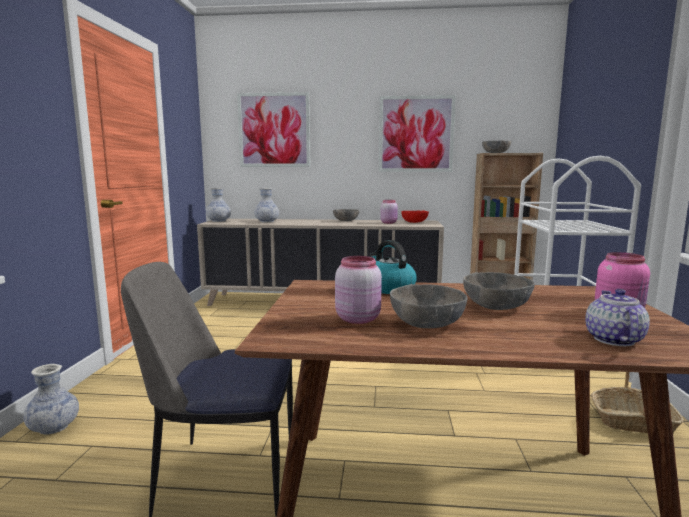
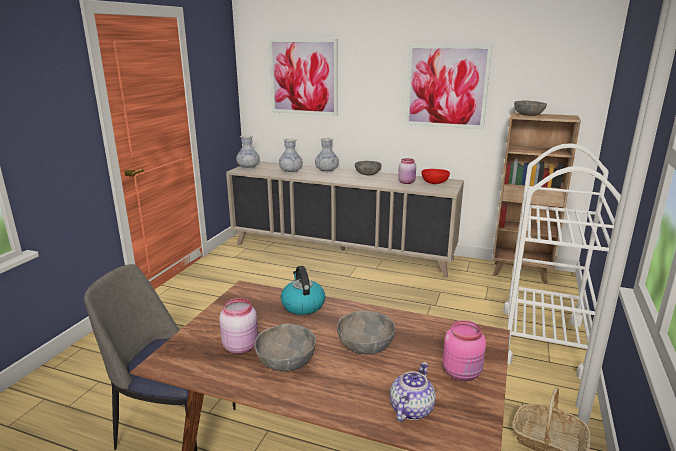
camera: 15 degrees right, 10 degrees up
vase [23,364,79,435] -> vase moved to [315,138,339,172]

